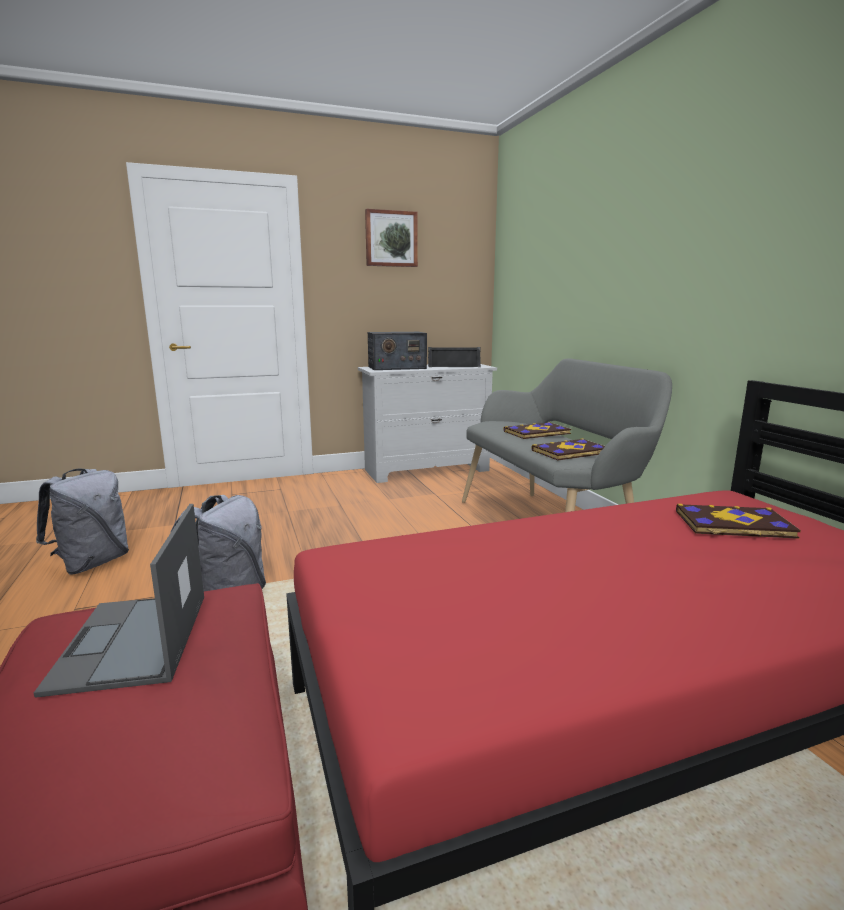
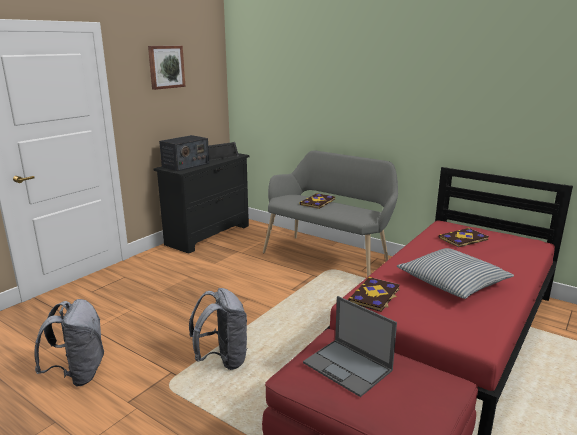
camera: 35 degrees left, 5 degrees up
white dresser [358,364,497,483] -> black dresser [153,153,249,254]
book [531,439,605,461] -> book moved to [348,277,400,312]
none -> pillow [397,248,514,299]

